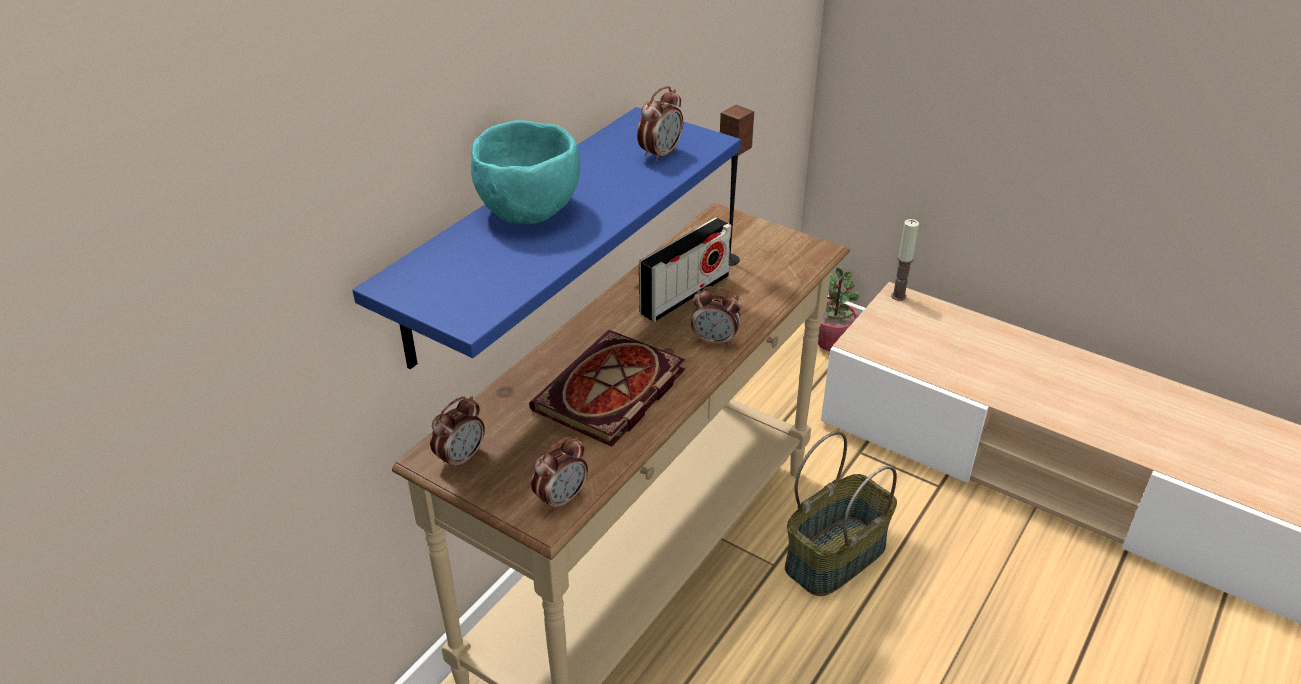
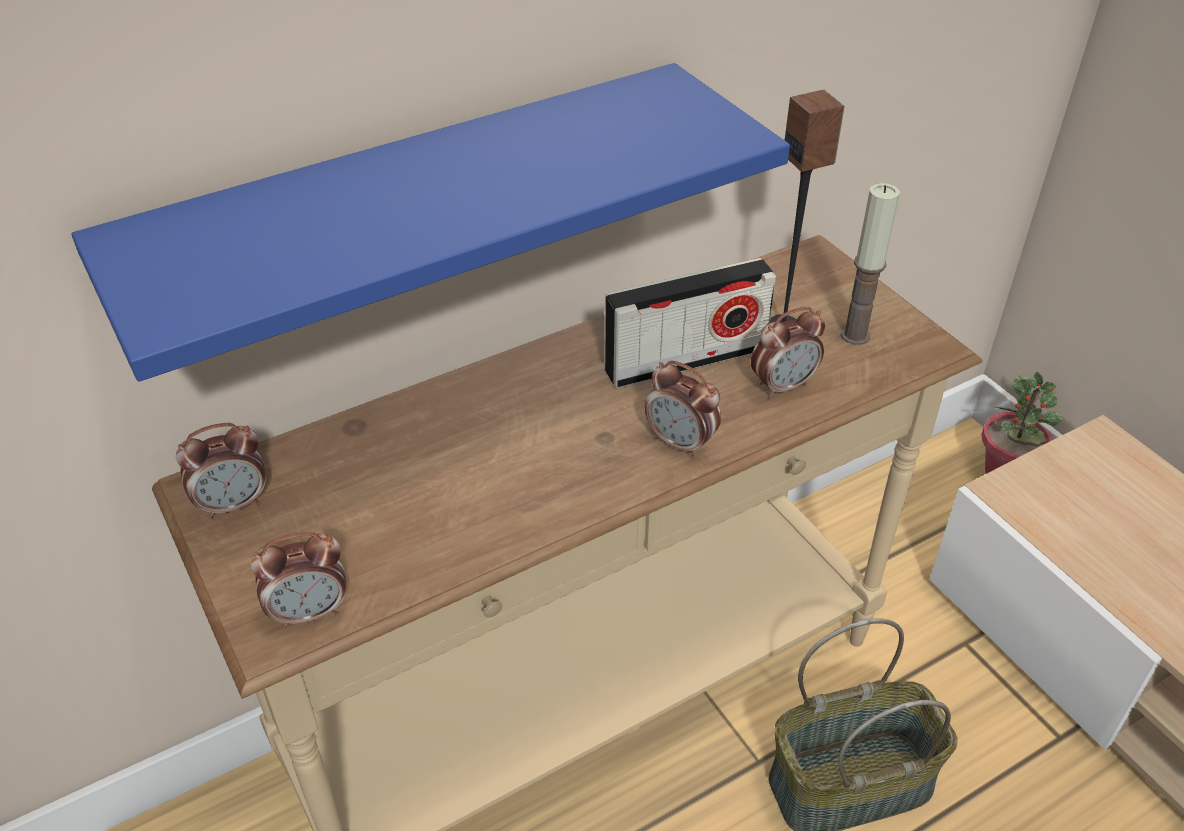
camera: 25 degrees right, 5 degrees up
turquoise bowl [471,120,580,224] -> none
book [529,330,685,447] -> none
alarm clock [637,86,683,162] -> alarm clock moved to [751,307,825,398]
candle [891,219,919,301] -> candle moved to [841,183,900,345]

